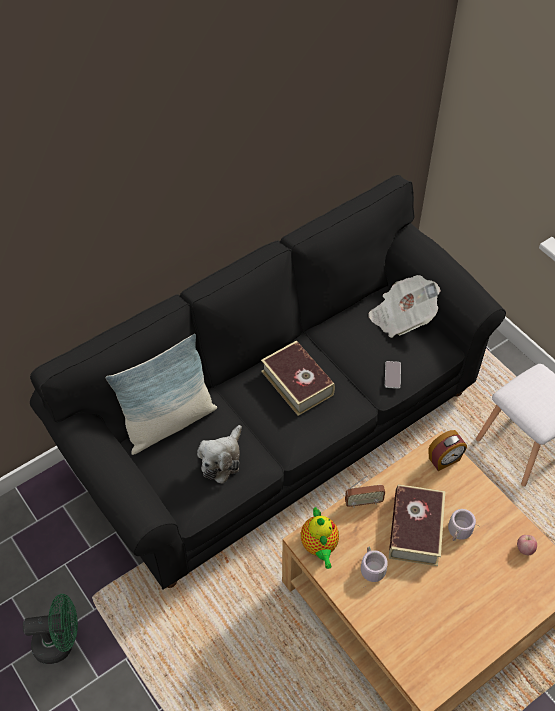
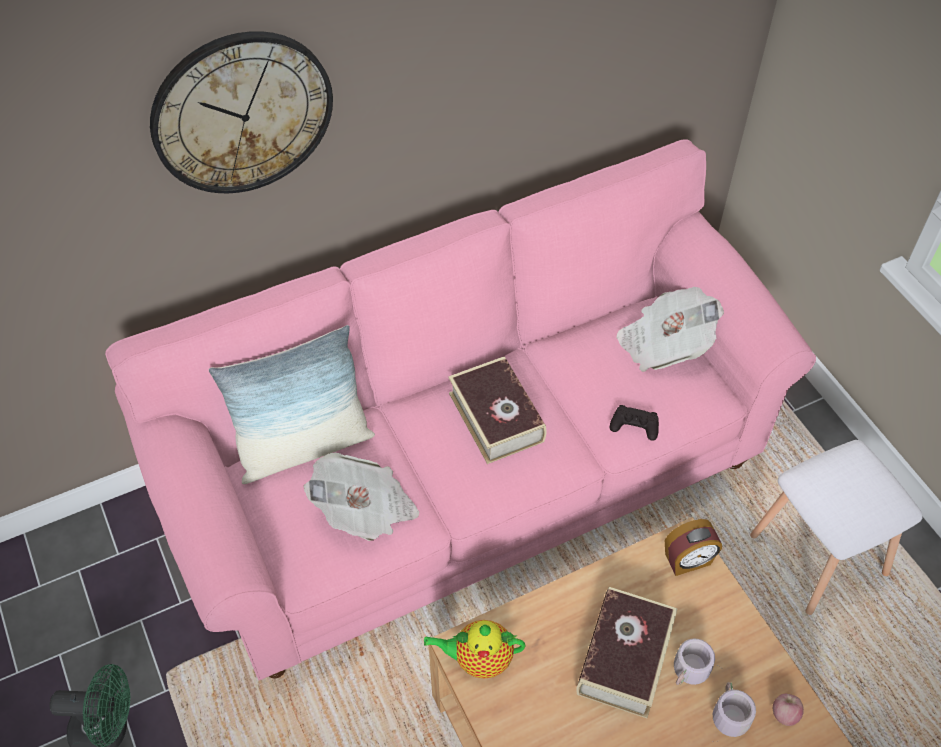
camera: 10 degrees right, 0 degrees up
black sofa [30,175,506,590] -> pink sofa [105,139,816,680]
plush toy [197,425,242,484] -> newspaper [303,453,420,541]
teapot [301,507,339,569] -> teapot turned 90 degrees clockwise [424,620,526,679]
radio [345,475,385,508] -> none
grey mug [361,546,388,587] -> grey mug moved to [711,682,756,742]
phone [385,361,401,389] -> black game controller [609,405,659,441]
none -> wall clock [150,31,333,193]

